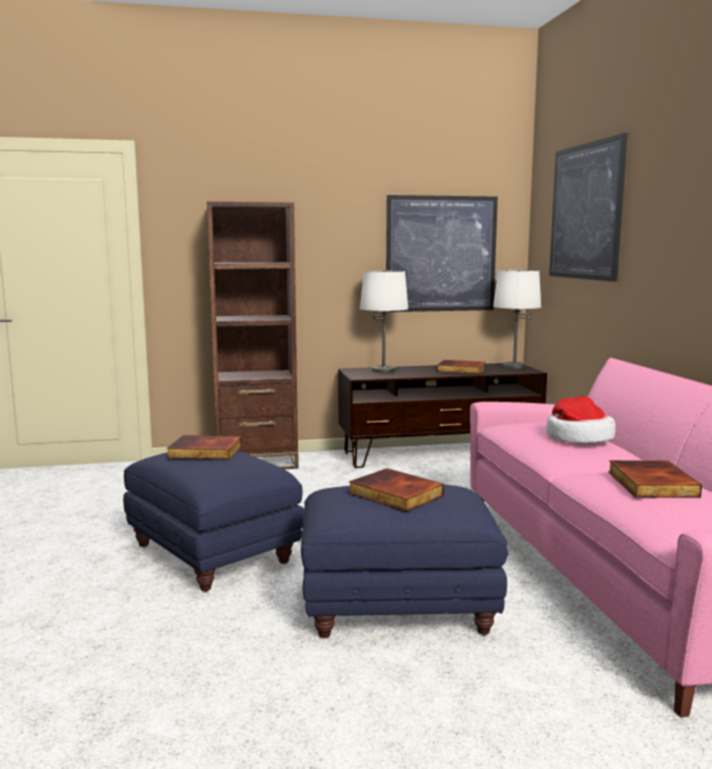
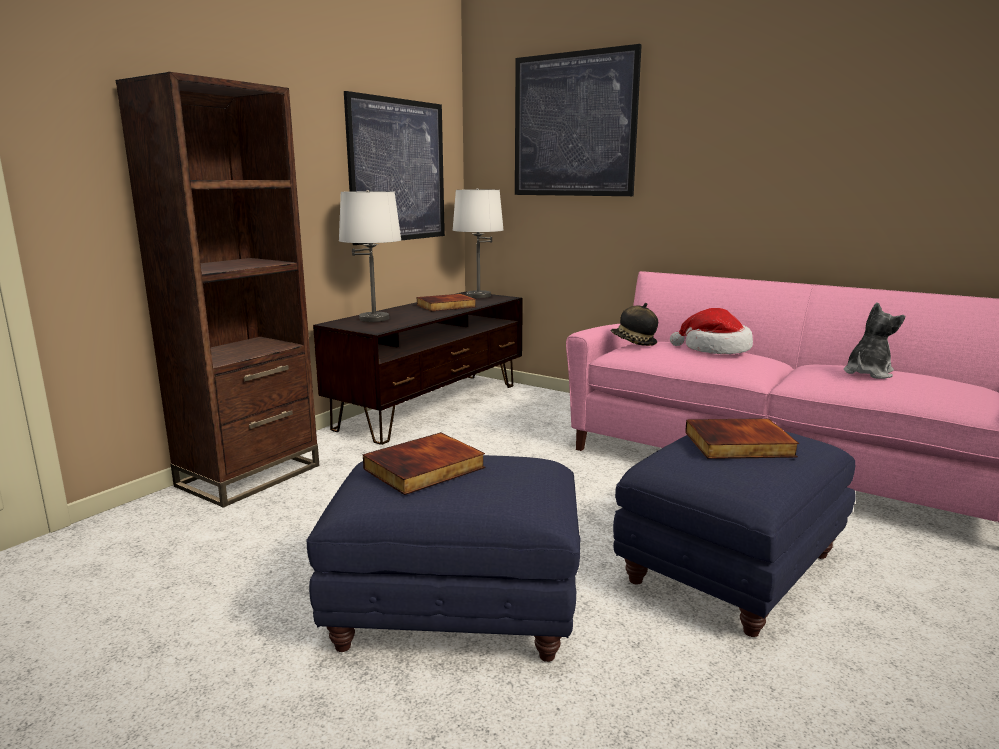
camera: 45 degrees left, 5 degrees up
book [608,460,702,498] -> plush toy [844,302,905,379]
none -> hat [611,303,658,346]

